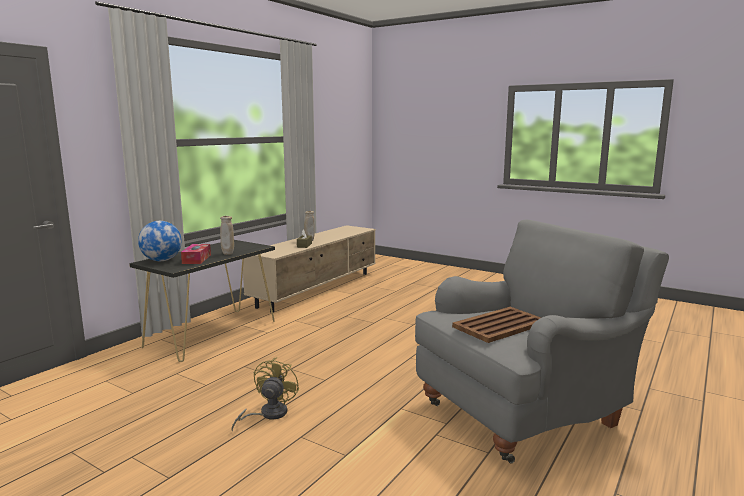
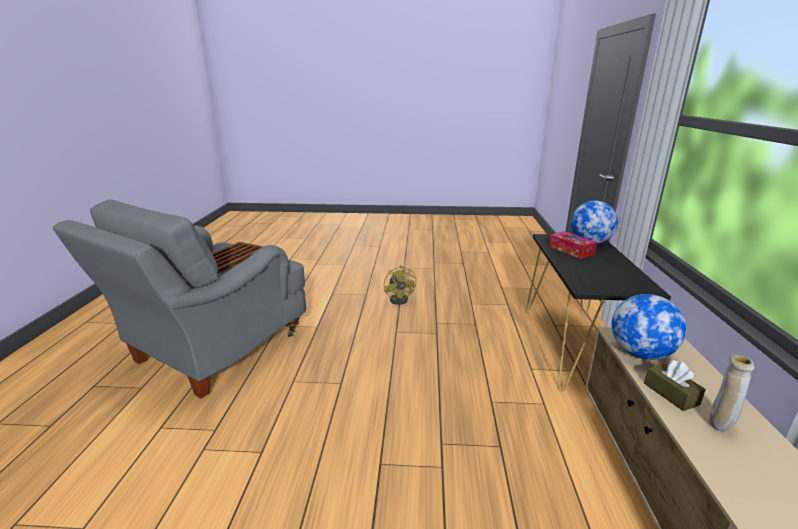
camera: 150 degrees right, 10 degrees up
beige vase [220,216,234,255] -> none
none -> globe [612,294,686,360]

